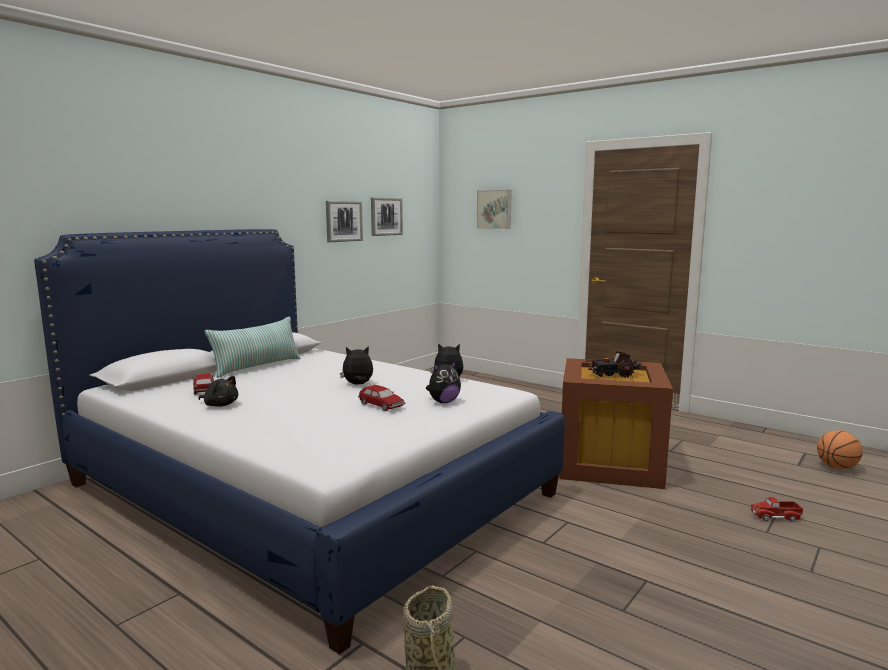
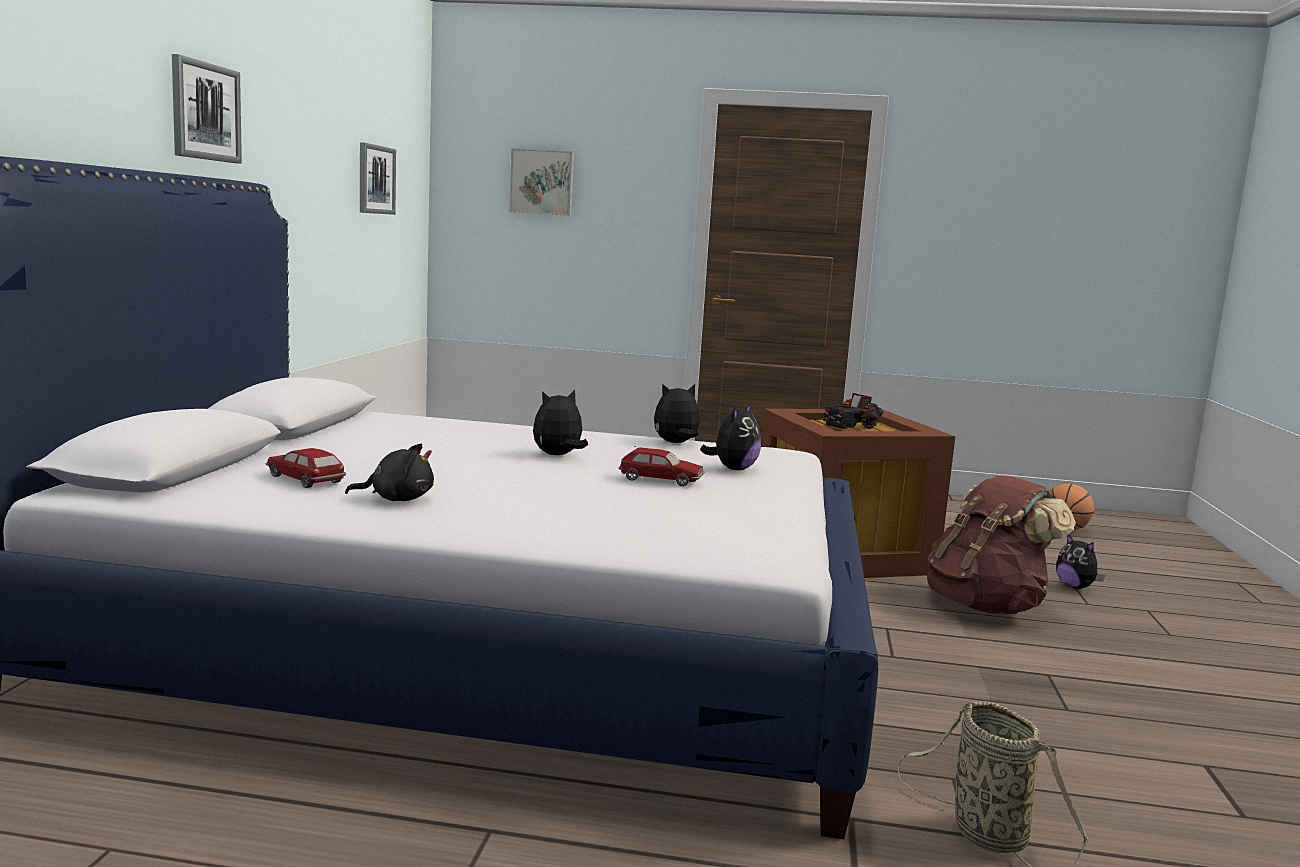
camera: 30 degrees left, 0 degrees up
pillow [205,317,301,378] -> none
picture [326,201,363,242] -> picture moved to [172,54,242,164]
toy truck [749,497,803,522] -> plush toy [1056,535,1105,589]
none -> brown backpack [927,476,1076,614]

